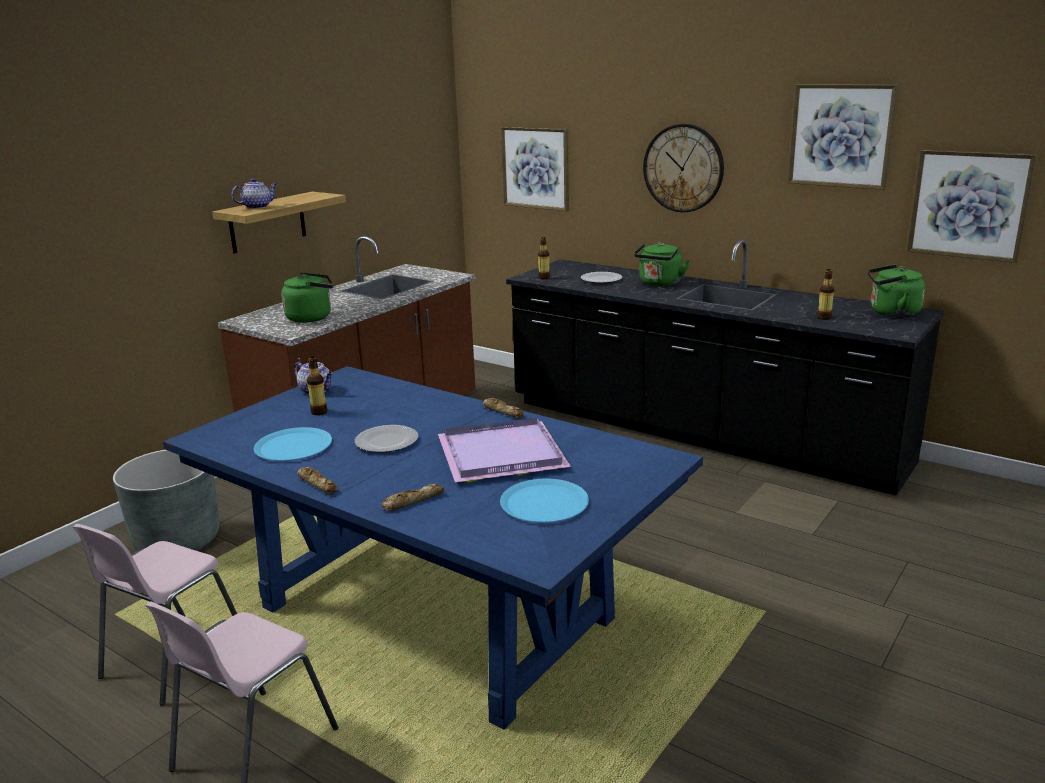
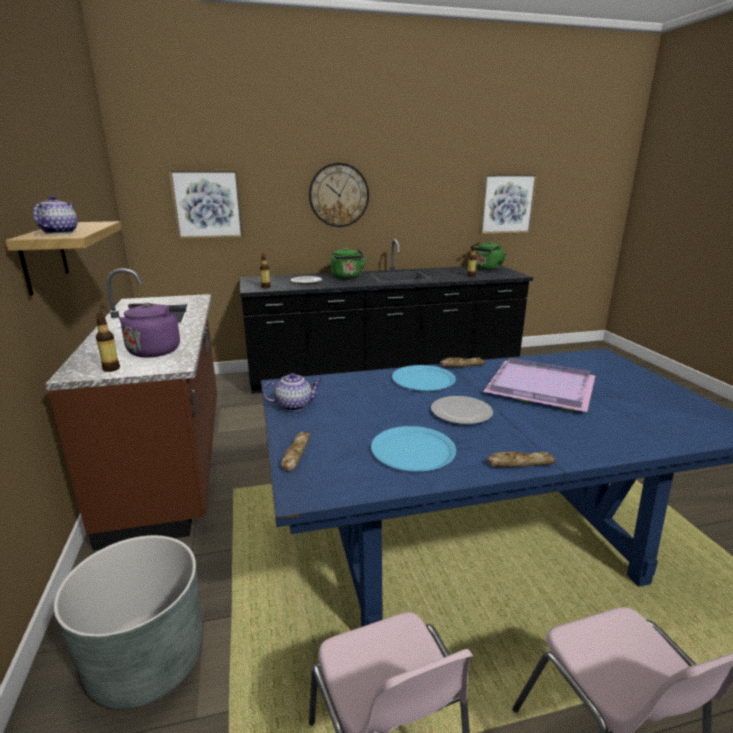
camera: 50 degrees left, 0 degrees up
green kettle [281,272,334,323] -> purple kettle [119,303,186,358]
bottle [307,356,327,415] -> bottle moved to [96,313,120,372]
bread [381,484,444,511] -> bread moved to [281,432,310,471]
blue plate [500,479,589,523] -> blue plate moved to [392,365,456,391]
picture [788,84,898,190] -> none

